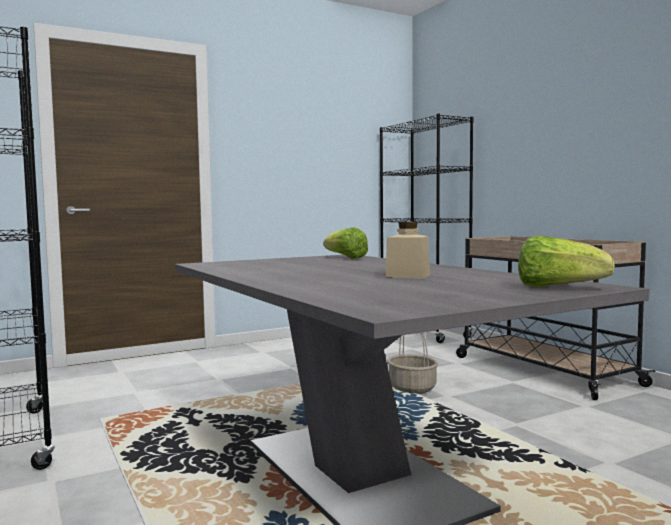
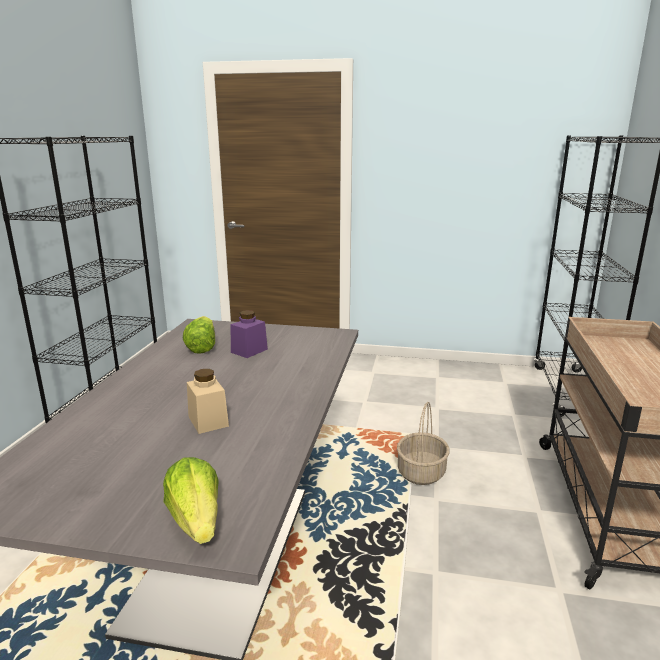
camera: 40 degrees right, 15 degrees up
lettuce [323,227,368,259] -> lettuce moved to [183,316,215,354]
none -> purple jar [230,310,268,358]

